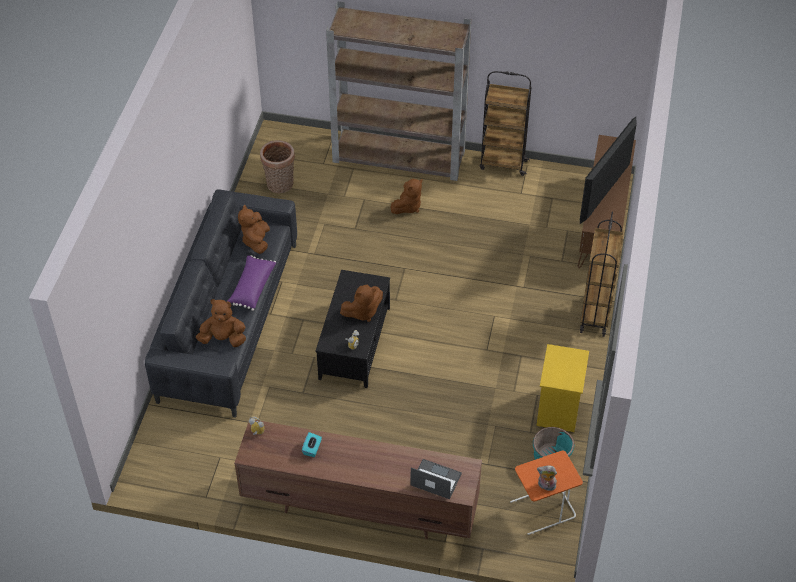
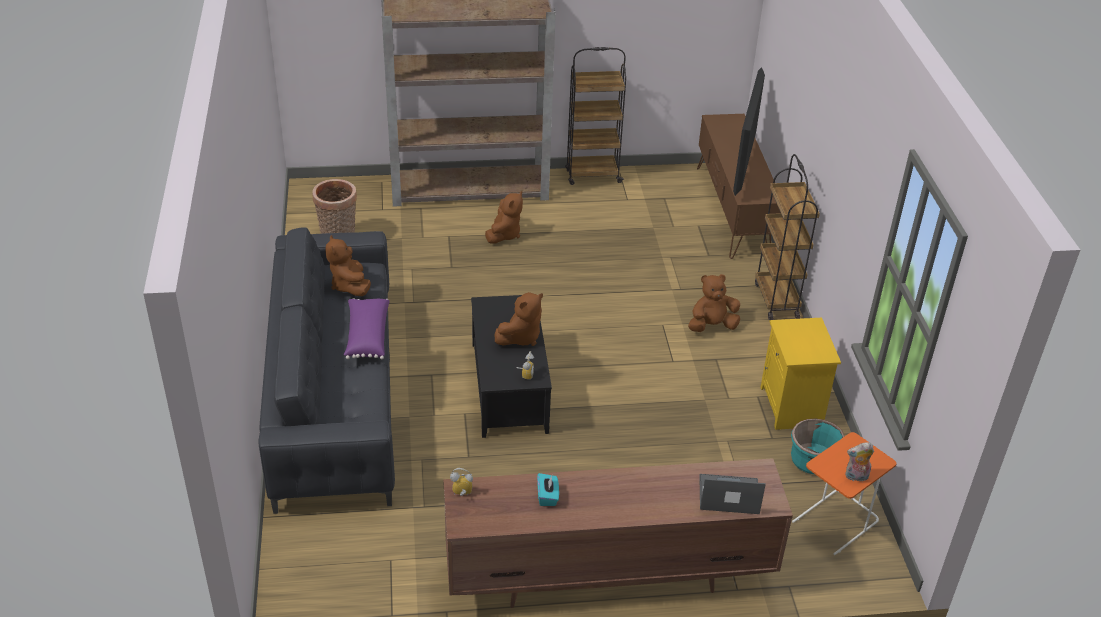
camera: 20 degrees left, 10 degrees down
brown plush toy [196,299,246,347] -> brown plush toy moved to [688,274,740,332]

